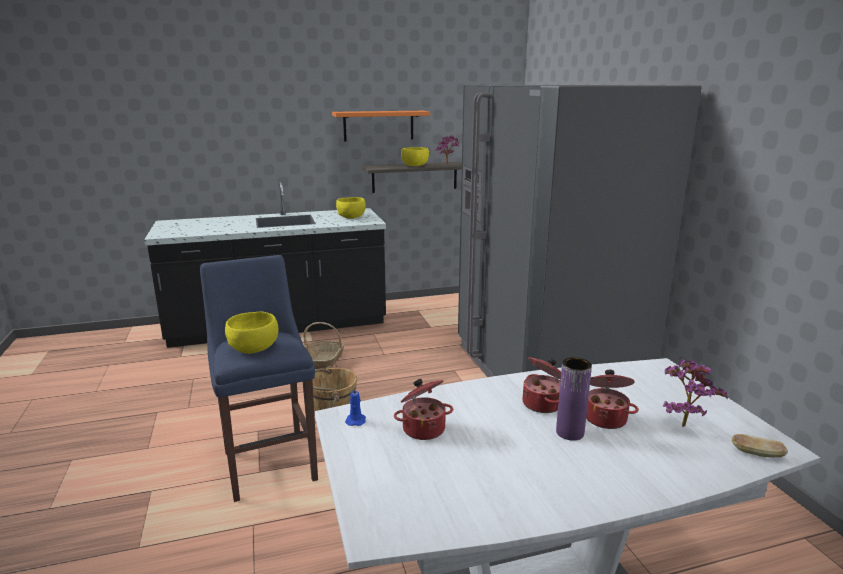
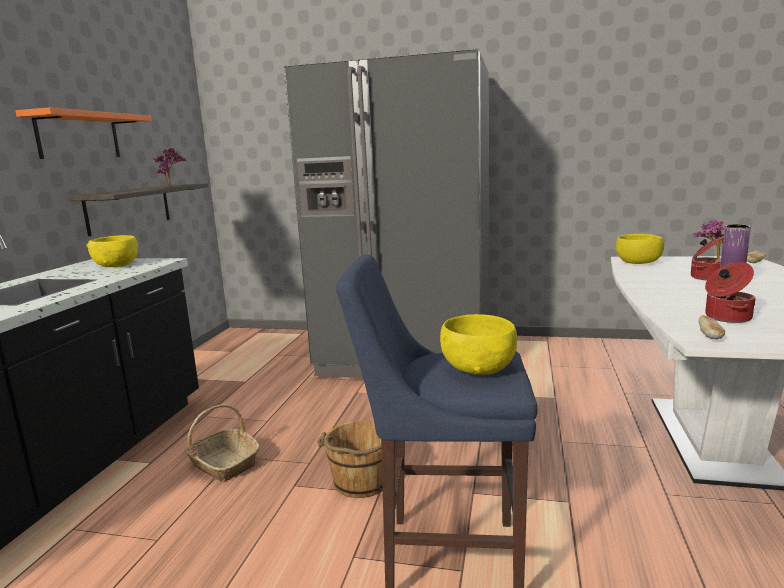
camera: 60 degrees left, 5 degrees down
blue candle [345,385,366,426] -> bread [699,315,725,340]
yellow bowl [401,147,429,166] -> yellow bowl moved to [616,234,664,264]
cooking pot [523,357,561,413] -> none

